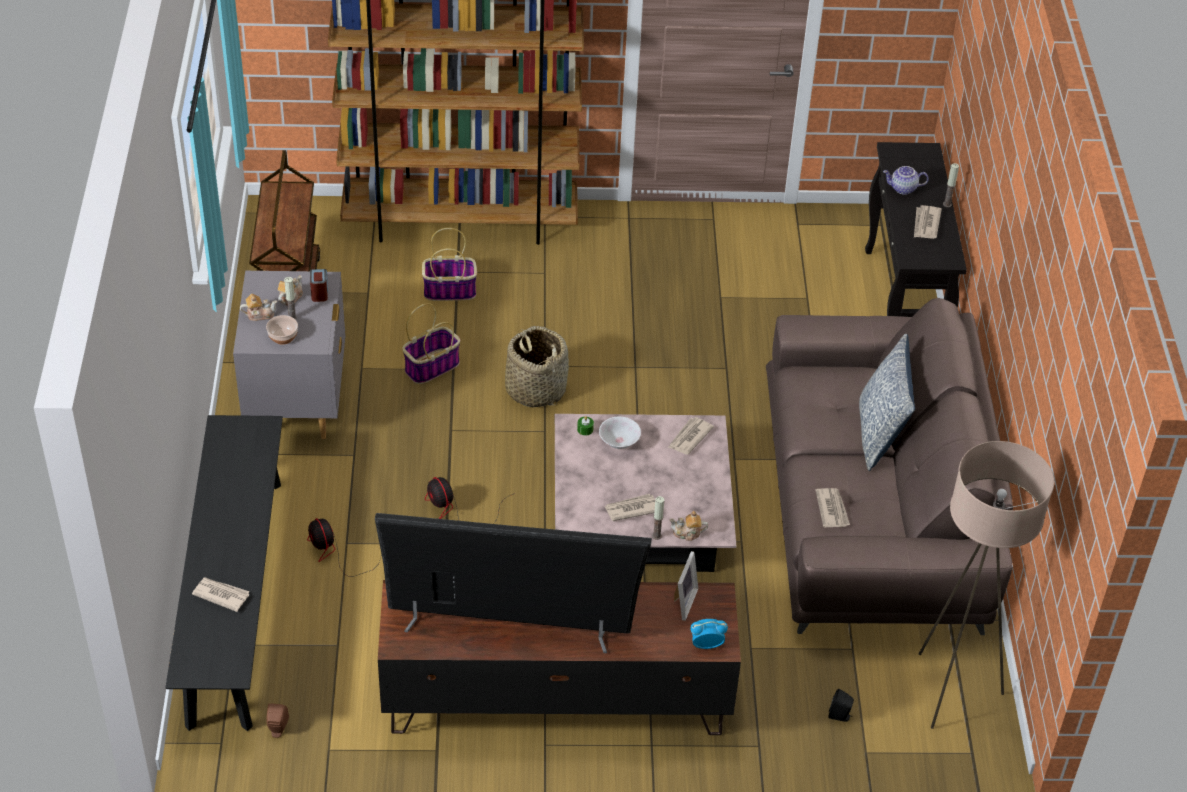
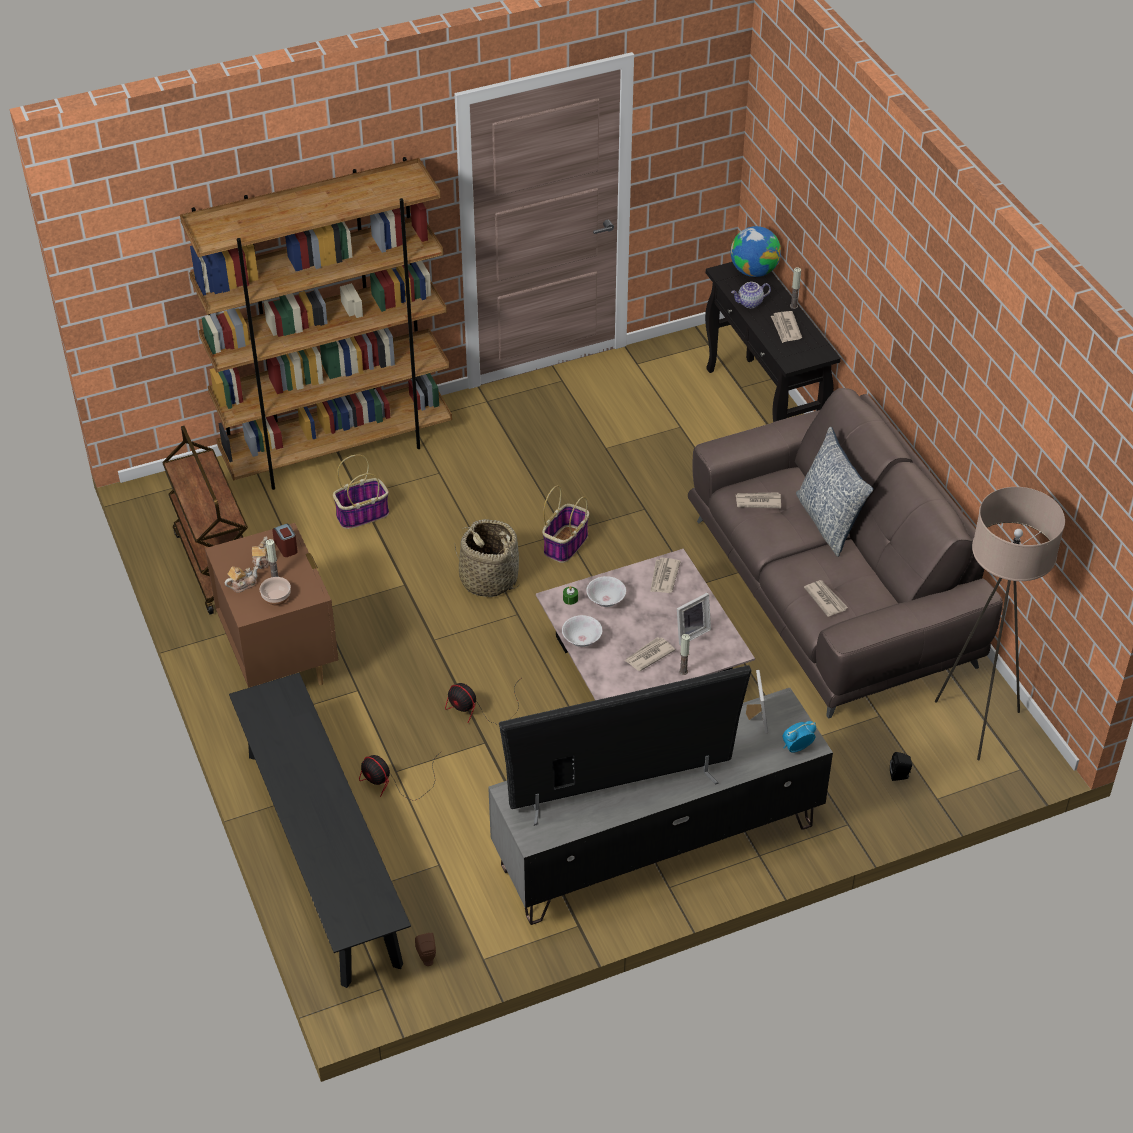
camera: 20 degrees left, 0 degrees up
newspaper [192,577,250,612] -> newspaper moved to [736,492,781,508]
grey nightstand [233,271,345,439] -> brown nightstand [205,523,338,688]
brown tv stand [378,580,741,735] -> grey tv stand [488,688,833,925]
basket [402,303,460,384] -> basket moved to [542,485,589,563]
teapot [669,511,708,541] -> none
none -> white bowl [562,615,602,647]
none -> picture frame [677,593,711,646]
none -> globe [731,226,781,277]

